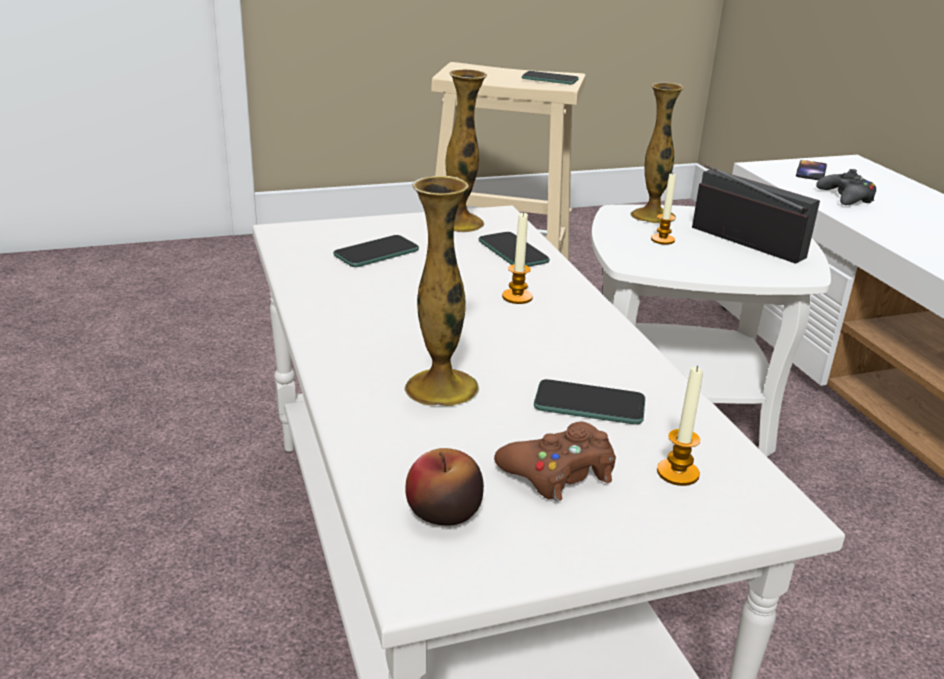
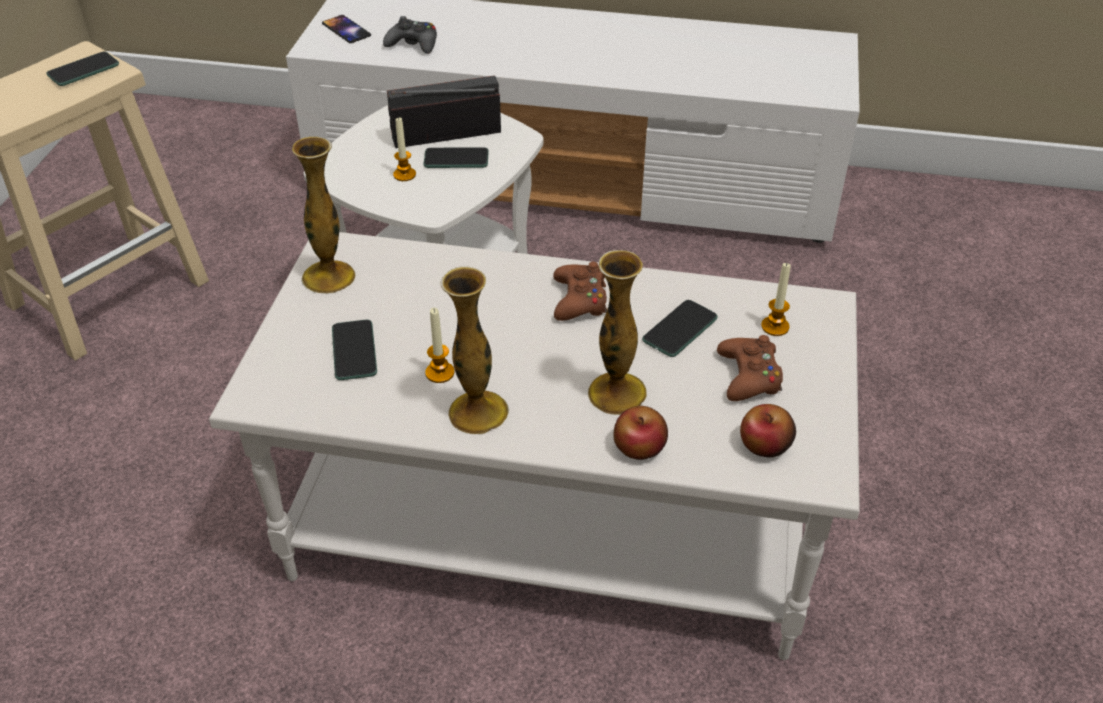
camera: 60 degrees left, 15 degrees up
phone [479,232,550,267] -> phone moved to [423,147,489,168]
candle [502,211,533,304] -> candle moved to [425,308,454,383]
vase [630,83,684,223] -> vase moved to [440,266,509,435]
none -> brown game controller [553,261,607,321]
none -> apple [613,406,668,460]

